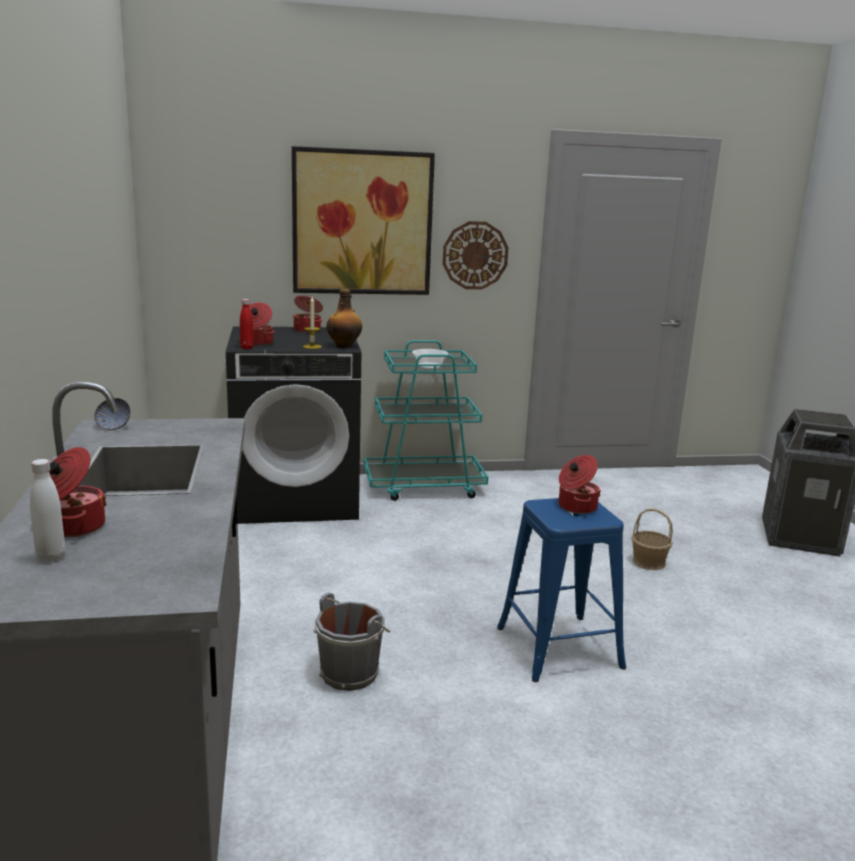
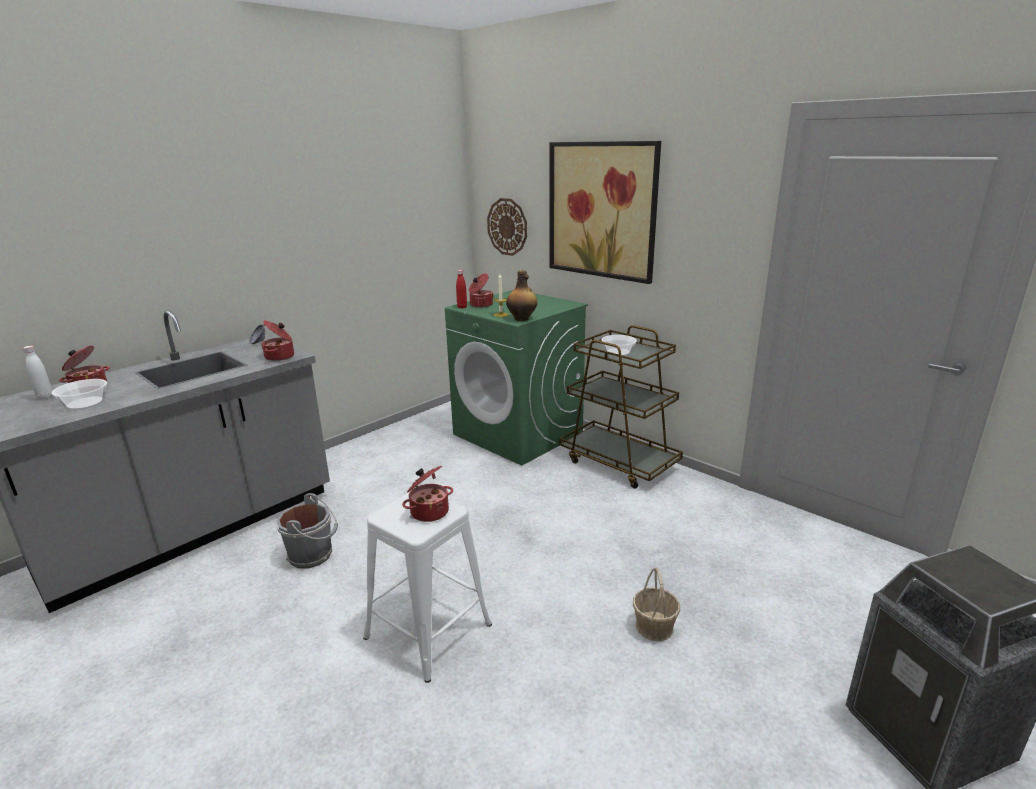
camera: 55 degrees right, 5 degrees up
black washing machine [226,326,361,524] -> green washing machine [445,290,588,466]
cooking pot [293,296,323,333] -> cooking pot moved to [261,320,294,361]
turquoise cart [364,340,488,501] -> brown cart [559,325,683,489]
wall clock [443,221,508,289] -> wall clock moved to [487,198,527,256]
blue stool [497,498,626,682] -> white stool [363,492,492,683]
none -> bowl [52,379,107,410]

